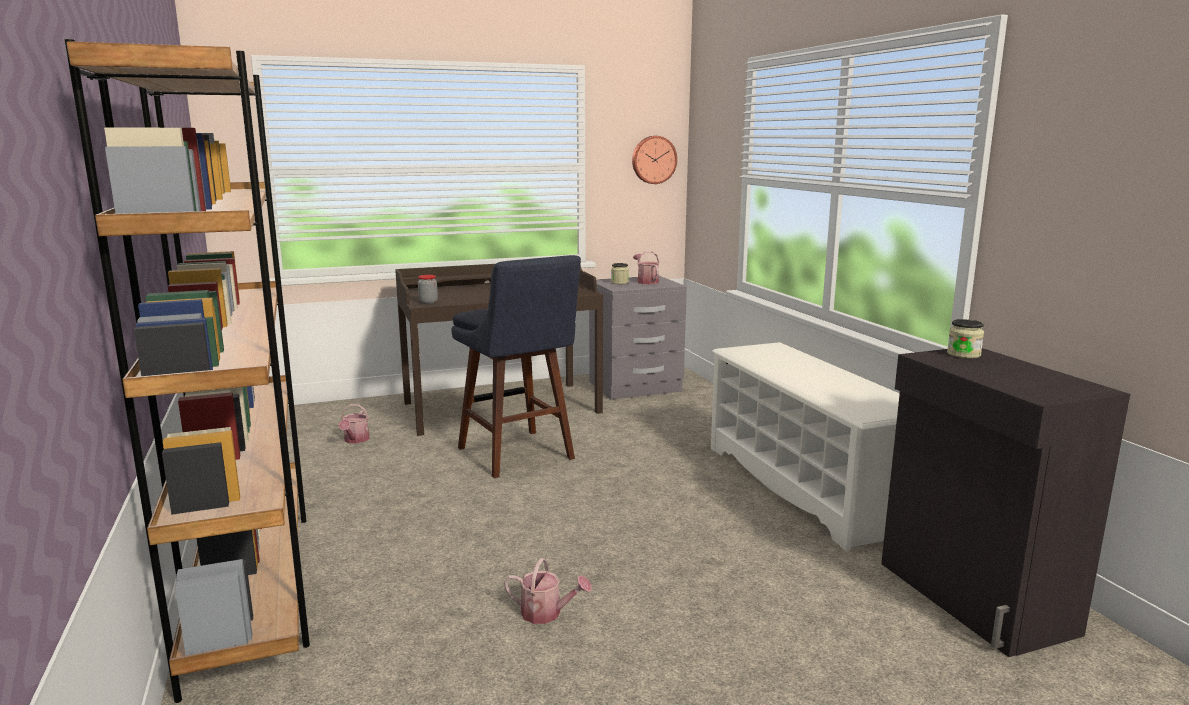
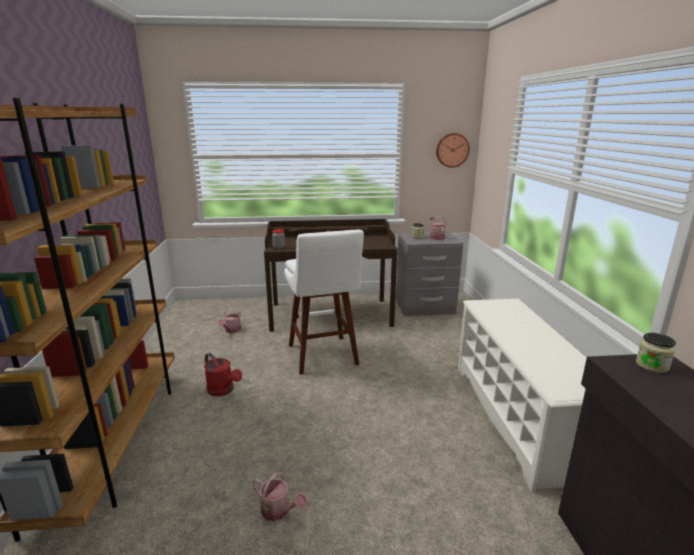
camera: 15 degrees right, 5 degrees up
blue stool [451,255,581,478] -> white stool [284,230,364,375]
none -> red watering can [204,353,242,396]

